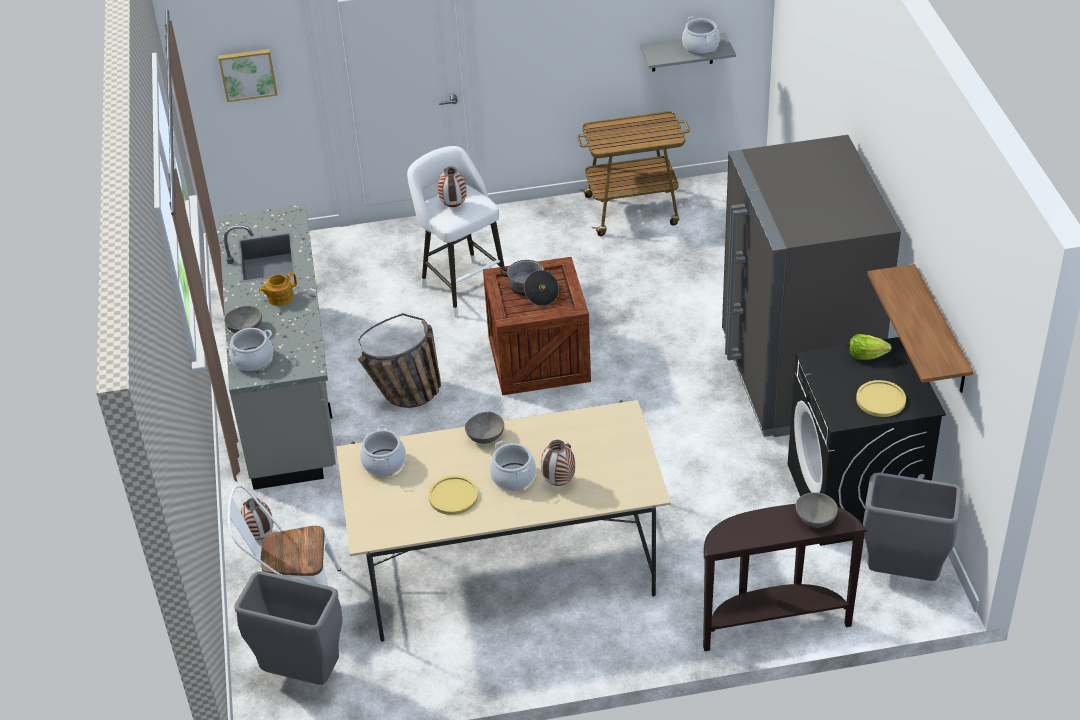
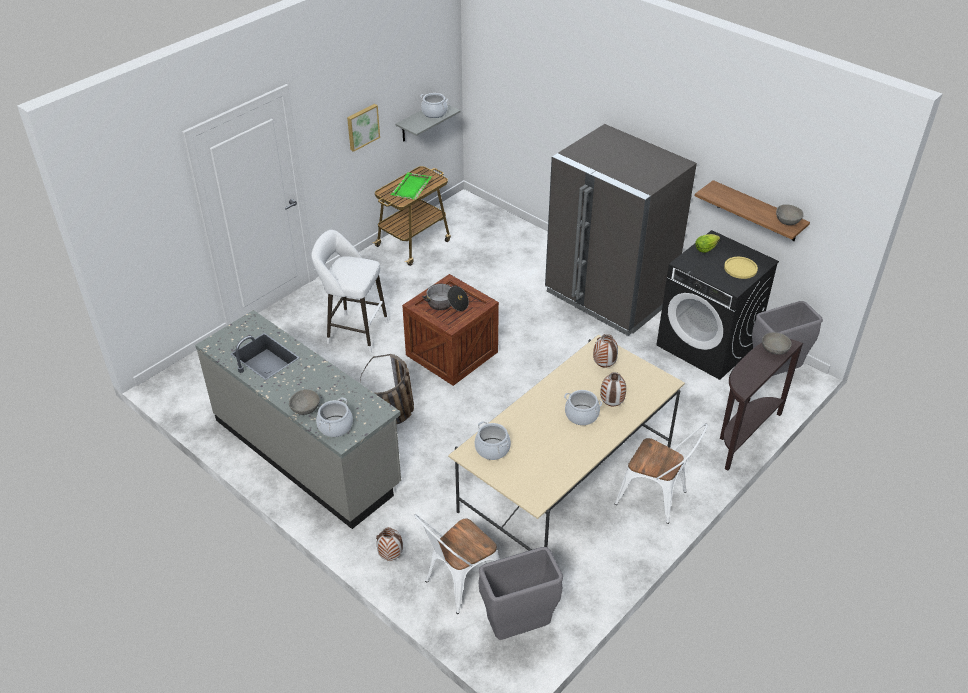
camera: 40 degrees left, 0 degrees up
picture [218,49,278,102] -> picture moved to [347,104,380,152]
teapot [259,272,297,306] -> none
yellow plate [428,476,478,515] -> none
vase [438,167,467,207] -> vase moved to [593,334,618,368]
grey bowl [465,412,504,444] -> grey bowl moved to [776,204,804,225]
none -> green tray [391,172,432,200]
none -> white chair [615,424,708,524]

